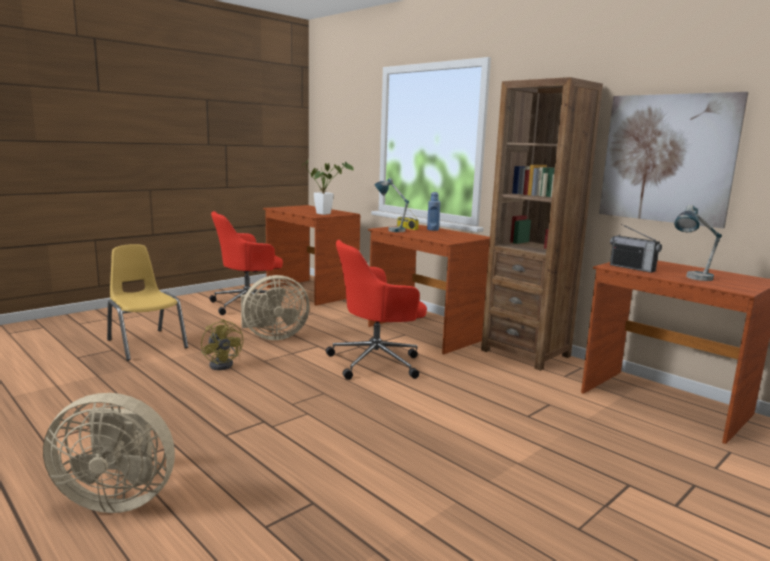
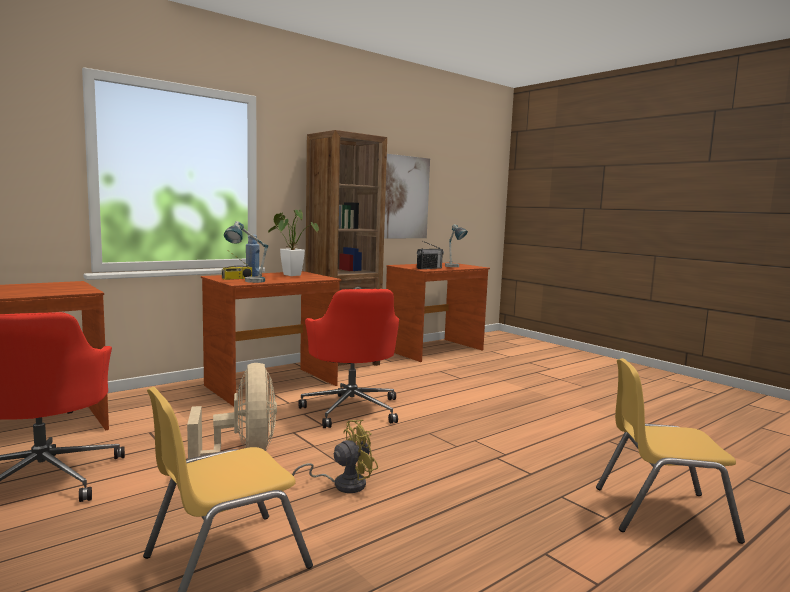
camera: 85 degrees left, 5 degrees down
beige fan [43,393,175,513] -> yellow chair [596,358,745,544]
potted plant [302,160,354,215] -> potted plant moved to [268,210,319,276]

